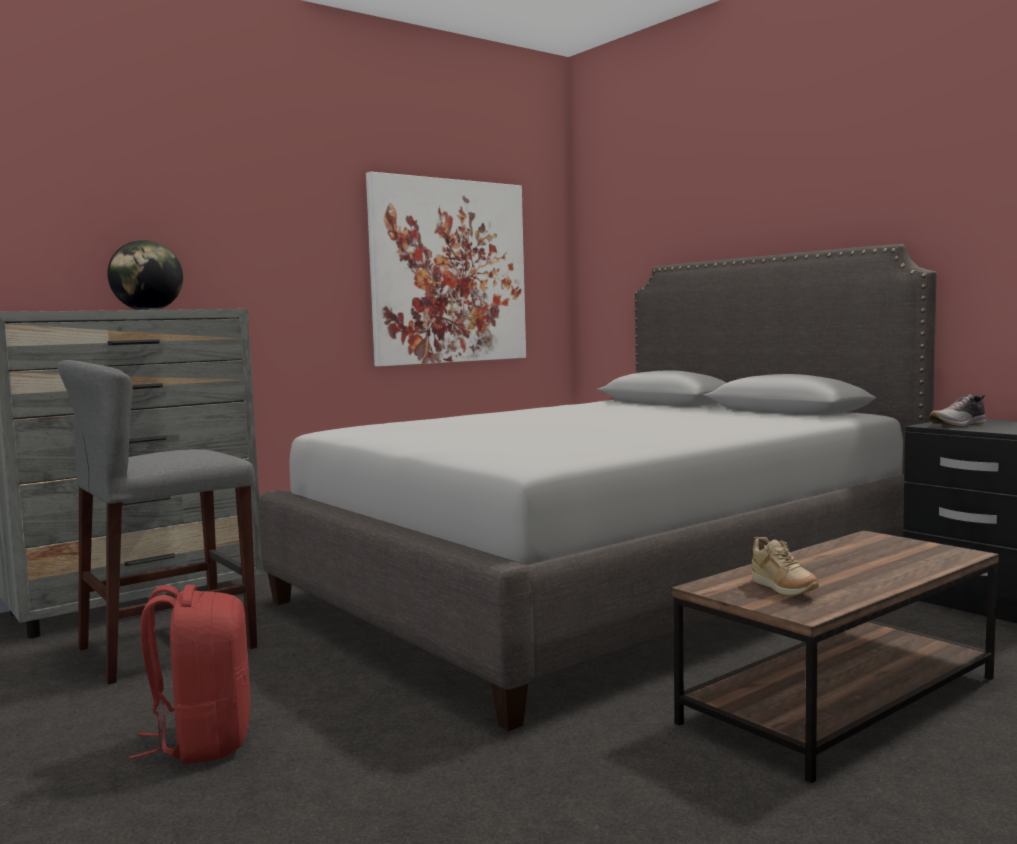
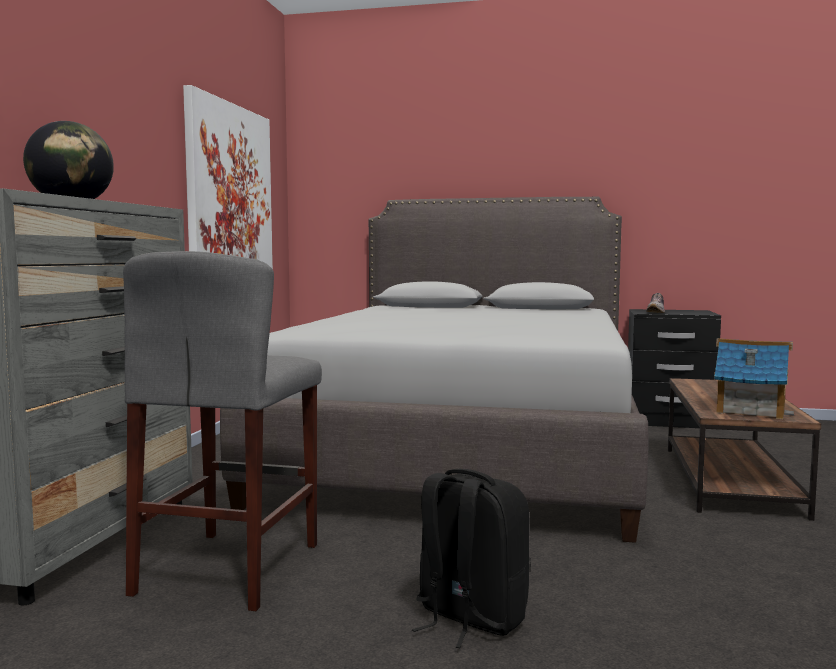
camera: 40 degrees left, 0 degrees up
red backpack [129,584,251,764] -> black backpack [412,469,531,648]
beige shoe [752,536,819,596] -> toy house [714,338,794,419]

